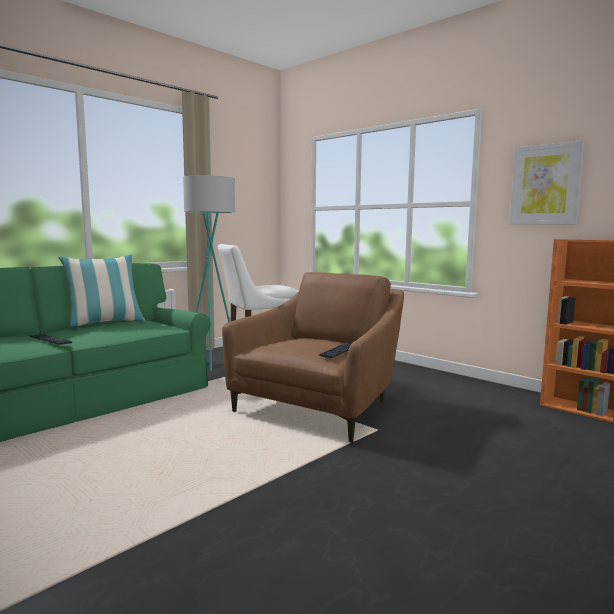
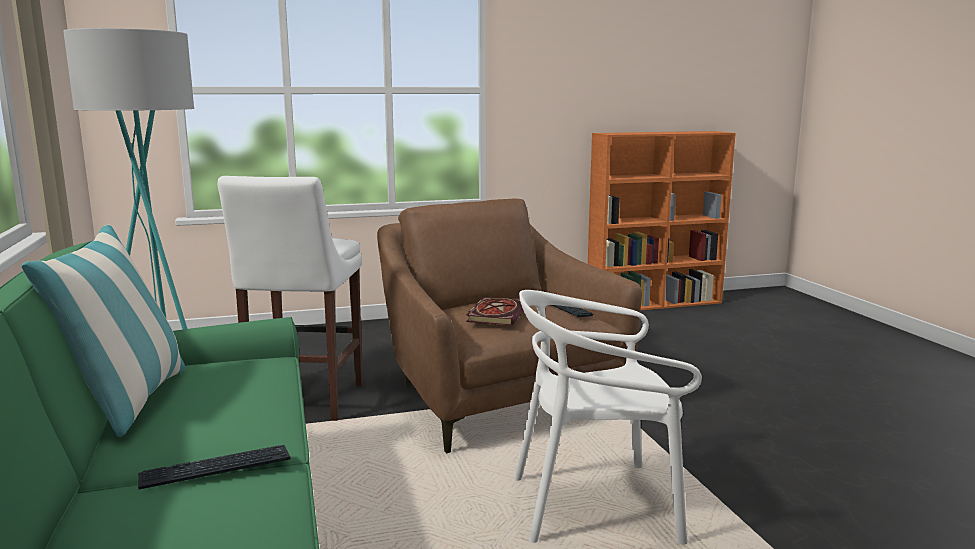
camera: 60 degrees left, 5 degrees up
picture [510,140,584,225] -> none
none -> book [466,297,523,325]
none -> white chair [514,290,702,545]

